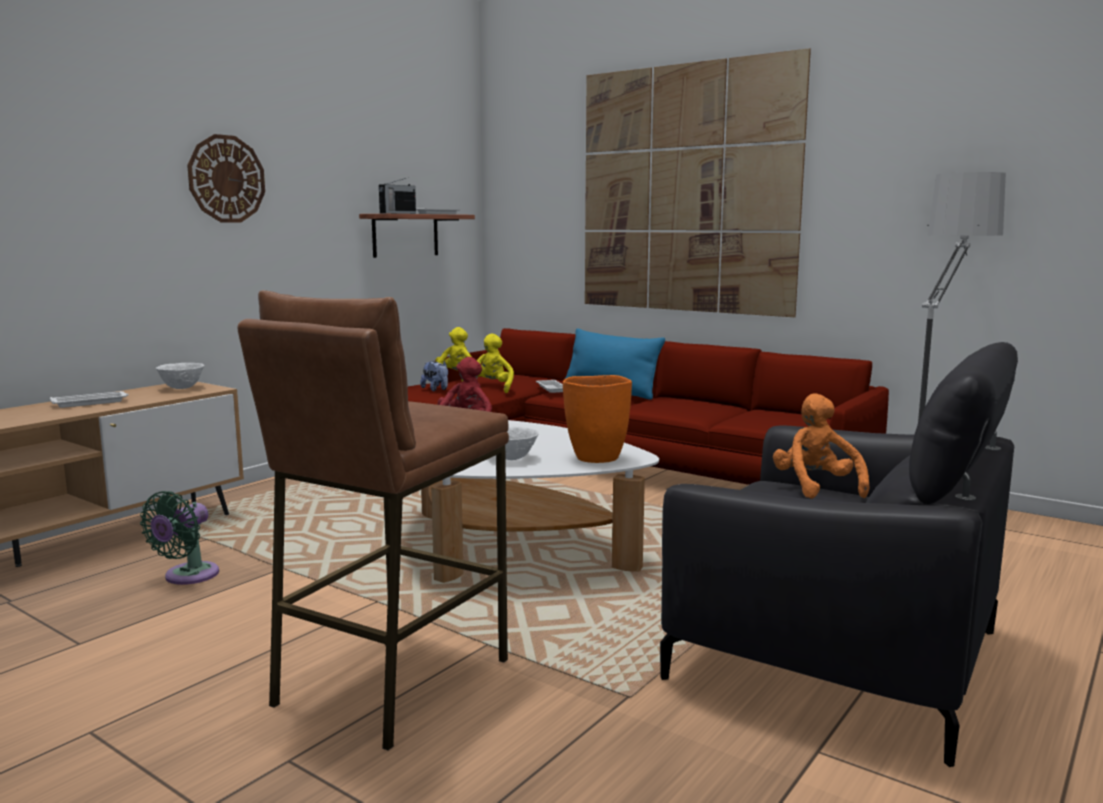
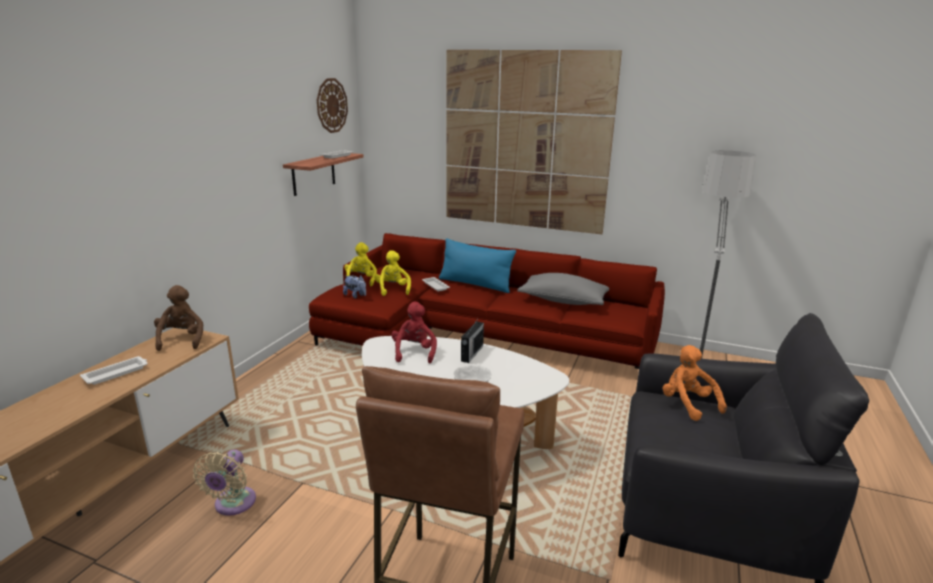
camera: 15 degrees left, 10 degrees up
green fan [140,491,219,585] -> beige fan [193,449,256,516]
white bowl [156,363,204,389] -> brown plush toy [154,285,203,351]
wall clock [187,134,265,222] -> wall clock moved to [317,78,348,133]
radio [379,178,416,214] -> radio moved to [461,317,484,363]
orange vase [563,375,632,463] -> none
none -> grey pillow [517,273,609,305]

